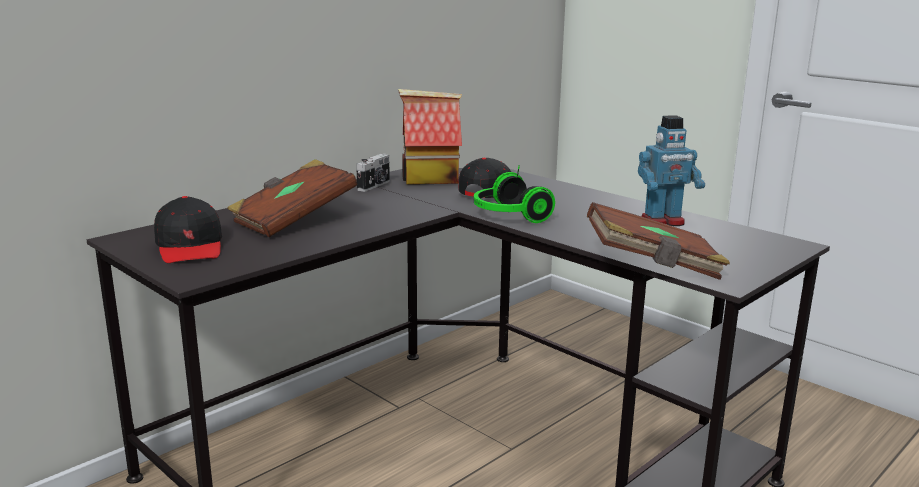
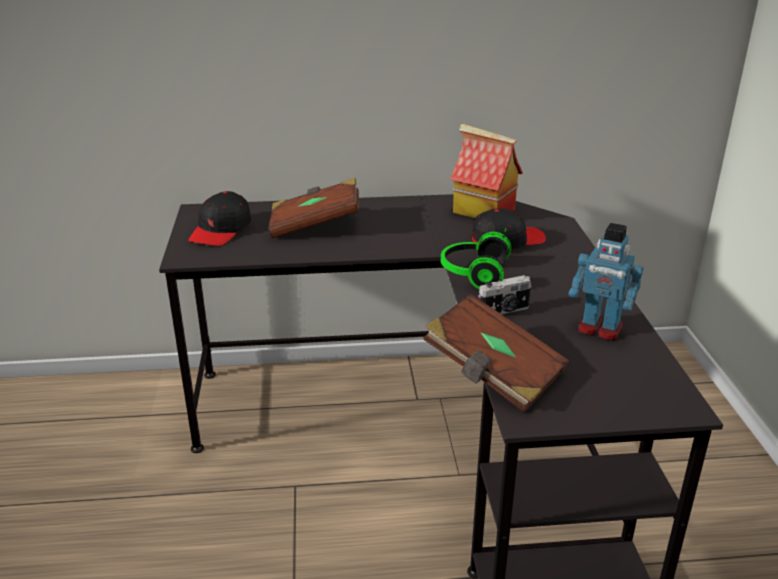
camera: 40 degrees right, 10 degrees up
camera [356,154,390,192] -> camera moved to [478,275,532,314]

